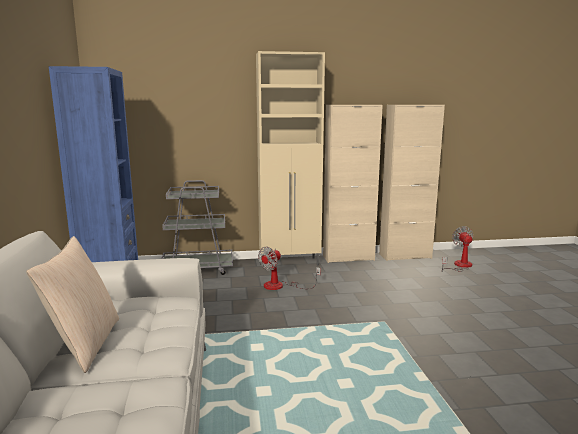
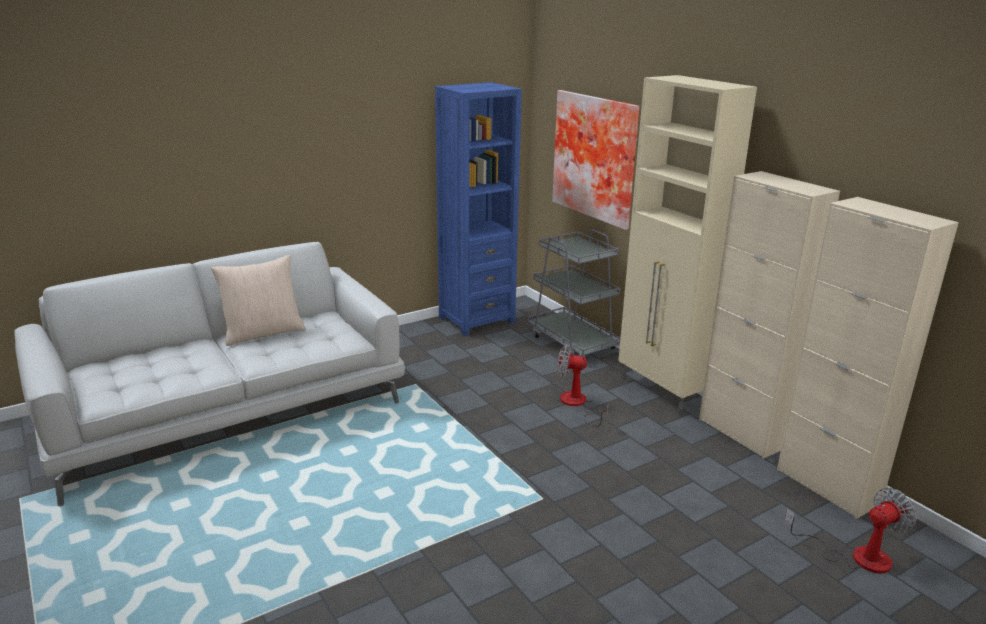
camera: 65 degrees right, 10 degrees up
none -> picture [552,90,640,230]

